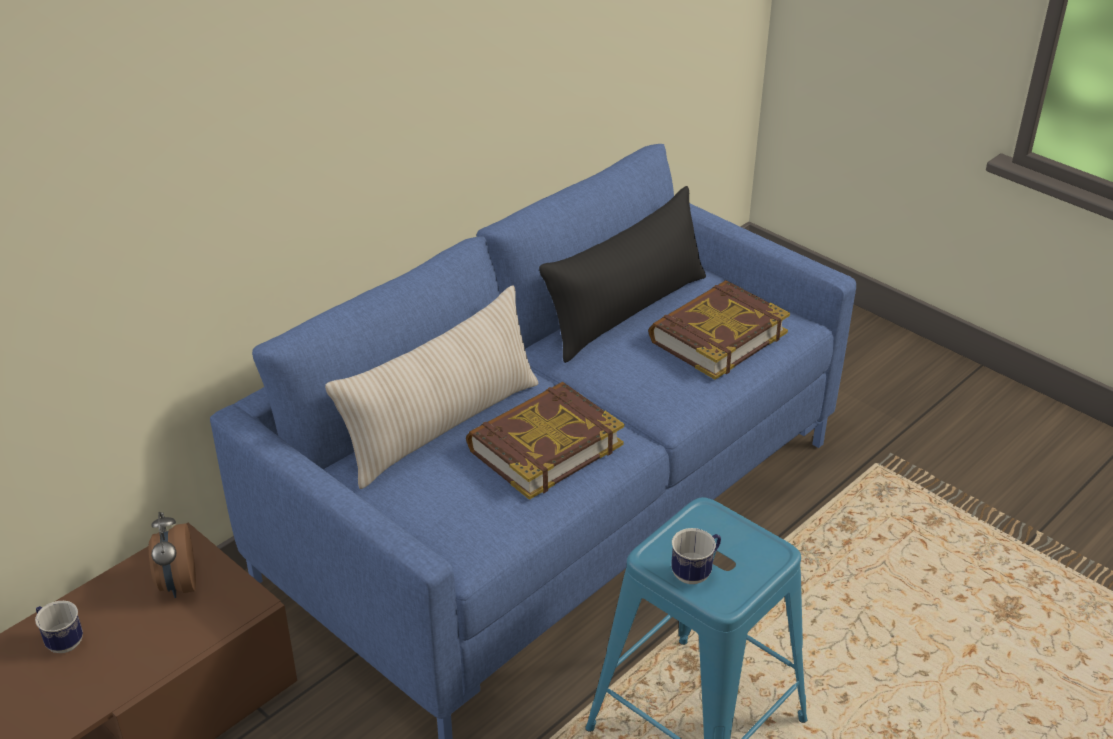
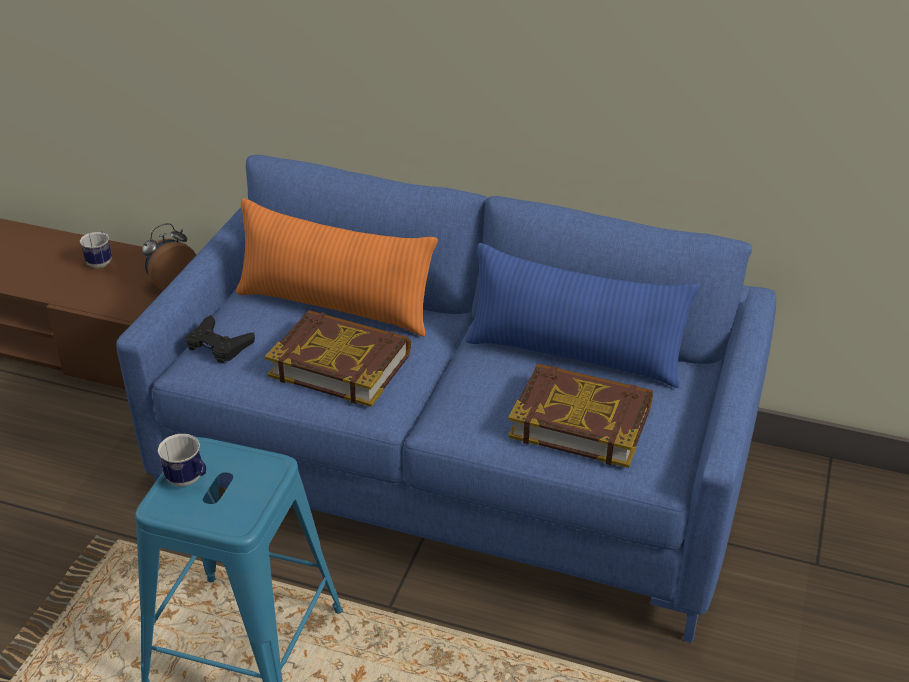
camera: 65 degrees right, 0 degrees up
beige pillow [325,286,538,489] -> orange pillow [236,199,438,337]
black pillow [539,186,706,363] -> blue pillow [466,243,700,388]
none -> black game controller [185,315,255,363]

